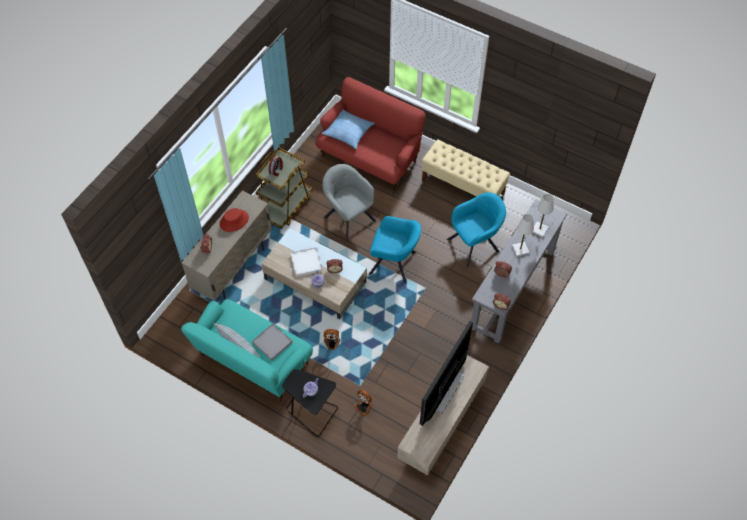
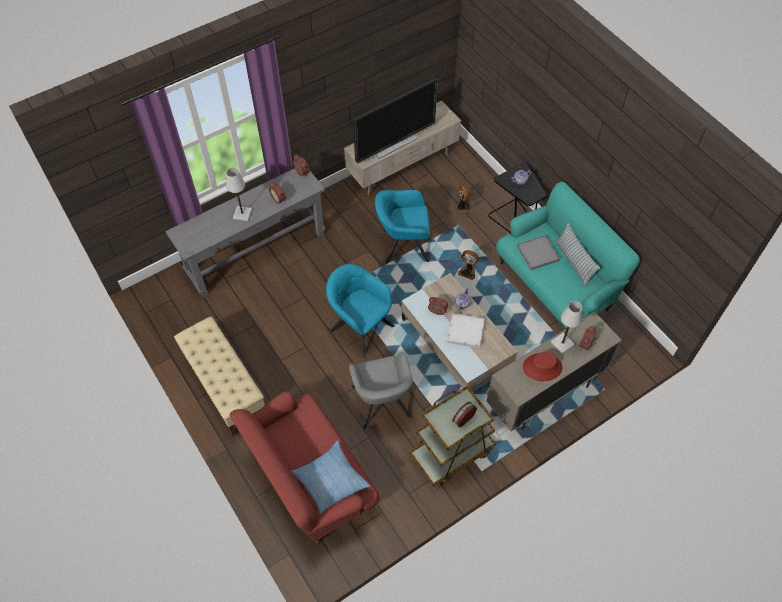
camera: 155 degrees left, 0 degrees up
turquoise armchair [447,192,506,268] -> turquoise armchair moved to [375,190,430,264]
white table lamp [532,194,554,237] -> white table lamp moved to [551,301,582,354]

